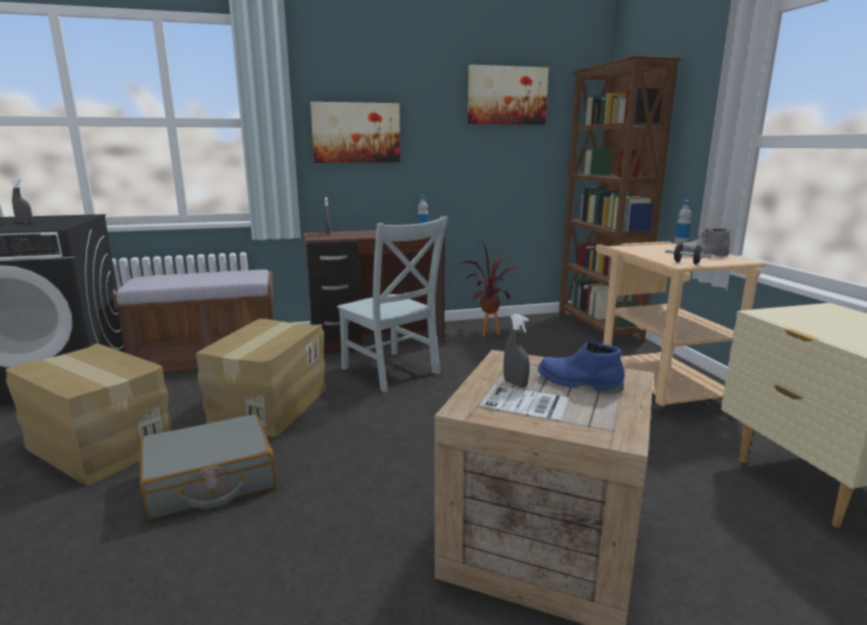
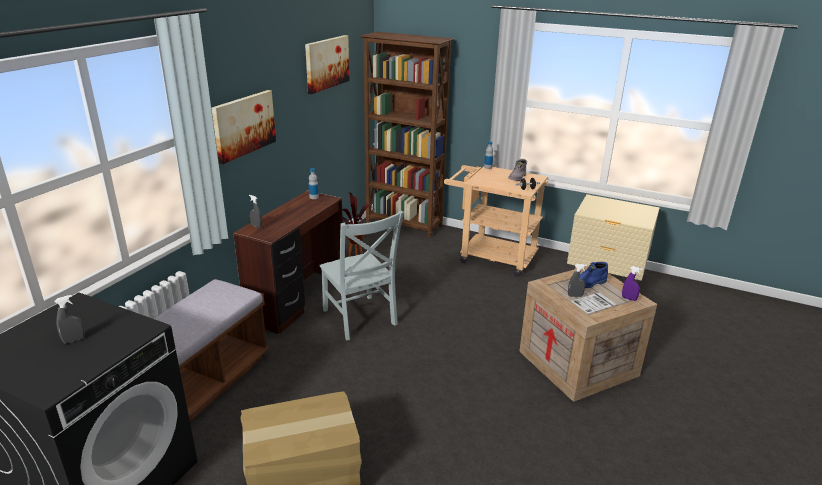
camera: 50 degrees left, 10 degrees up
grey suitcase [140,414,277,520] -> none
cardboard box [196,319,326,437] -> none
grey chair [337,216,448,393] -> grey chair turned 60 degrees clockwise [319,210,404,340]
none -> purple spray bottle [622,266,642,301]

